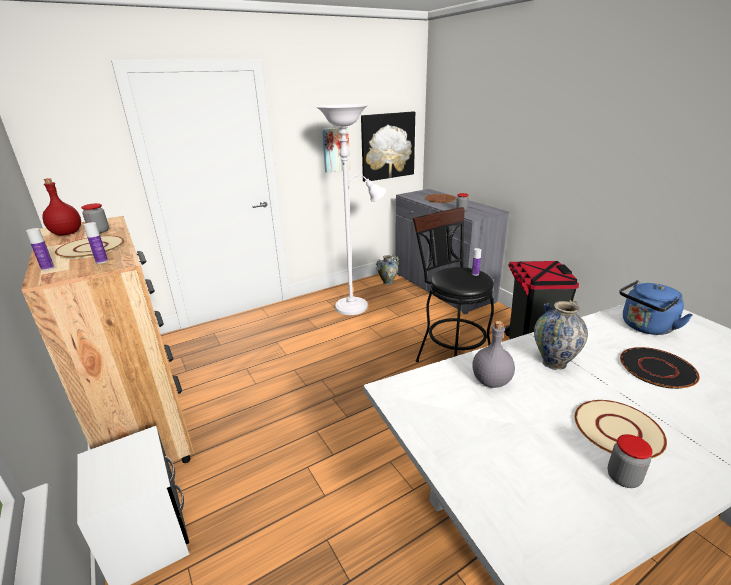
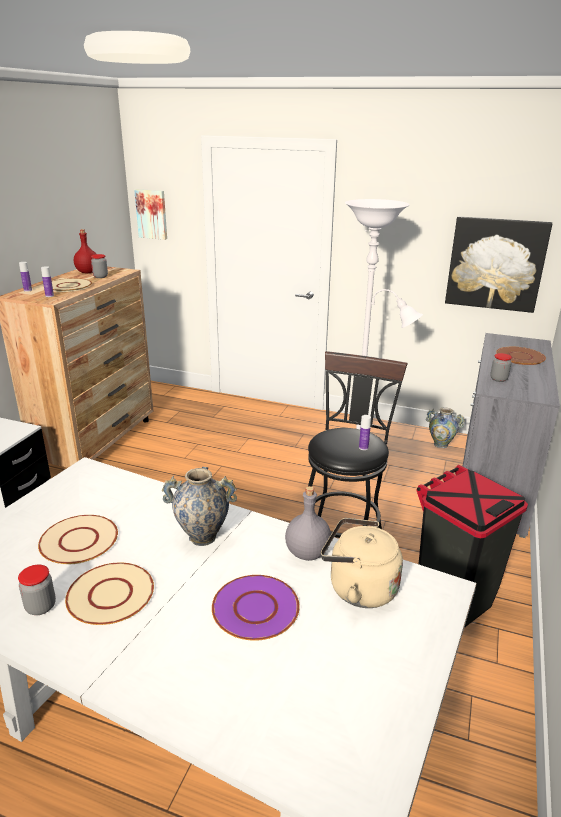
camera: 50 degrees right, 0 degrees up
picture [322,128,350,173] -> picture moved to [134,189,167,240]
grey bottle [473,321,515,388] -> grey bottle moved to [285,486,331,561]
blue kettle [619,280,693,335] -> beige kettle [321,518,403,608]
black plate [620,347,700,389] -> purple plate [212,575,300,641]
none -> beige plate [38,515,118,564]

